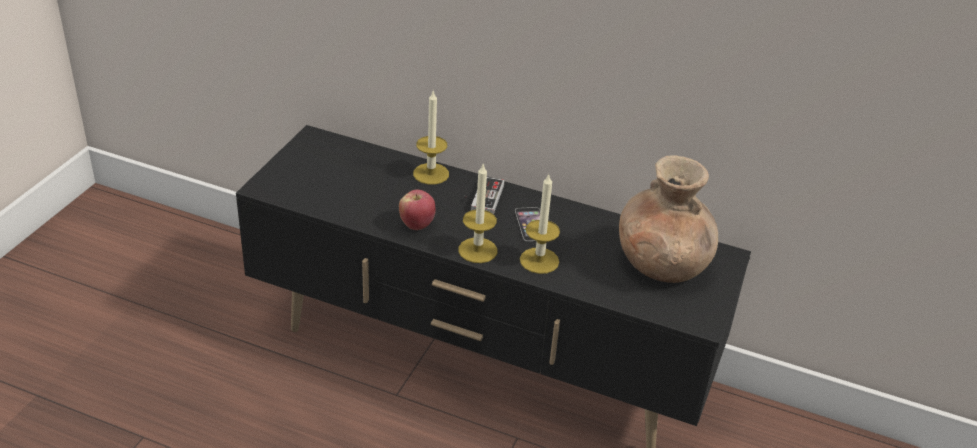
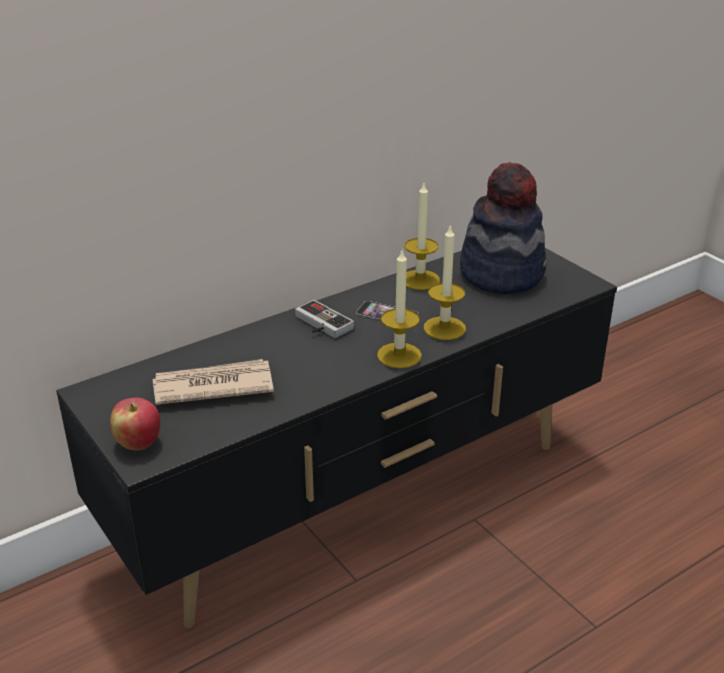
camera: 55 degrees left, 5 degrees down
apple [399,190,436,230] -> apple moved to [110,398,160,450]
candle [413,91,449,185] -> candle moved to [405,183,440,290]
brown vase [619,155,718,283] -> hat [460,162,547,294]
none -> newspaper [152,359,274,405]

